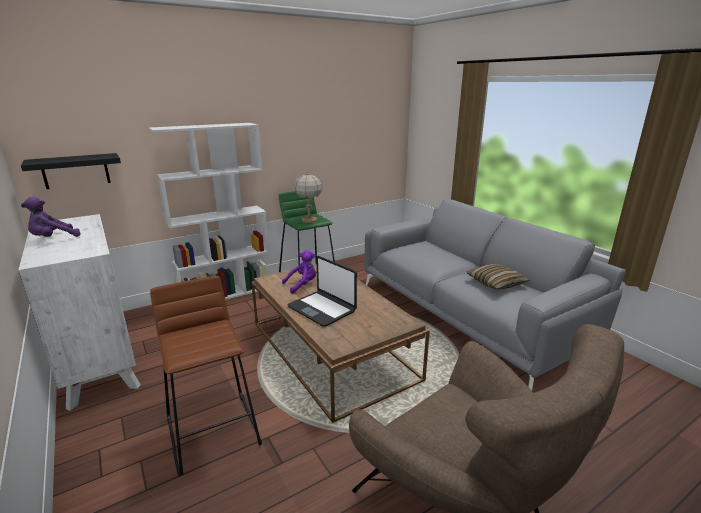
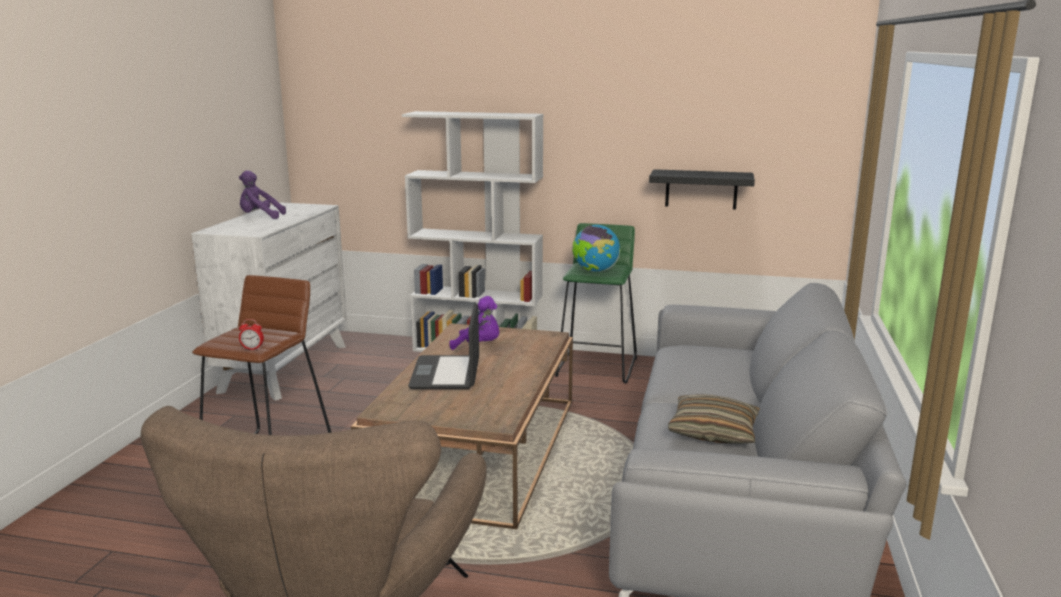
camera: 45 degrees right, 5 degrees down
black shelf [21,153,121,189] -> black shelf moved to [649,169,755,209]
table lamp [294,172,323,223] -> globe [572,225,620,272]
none -> alarm clock [239,319,264,350]

